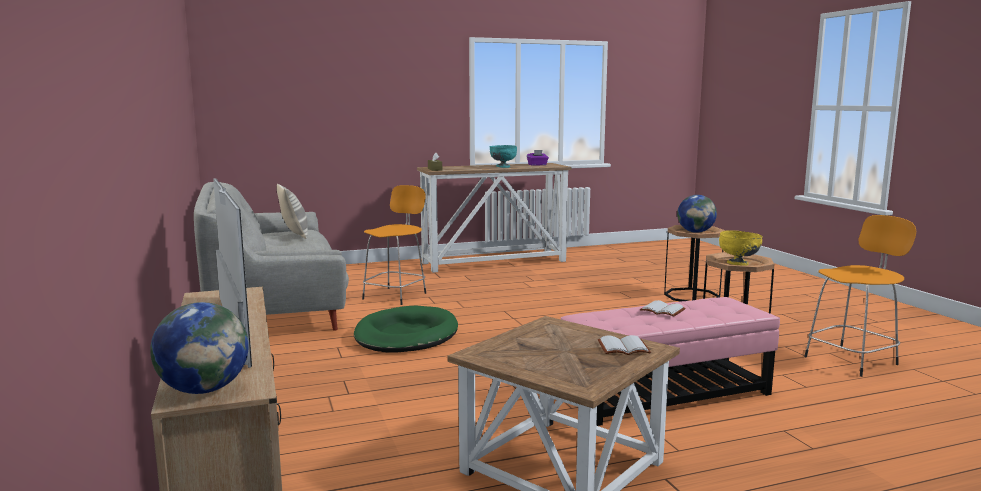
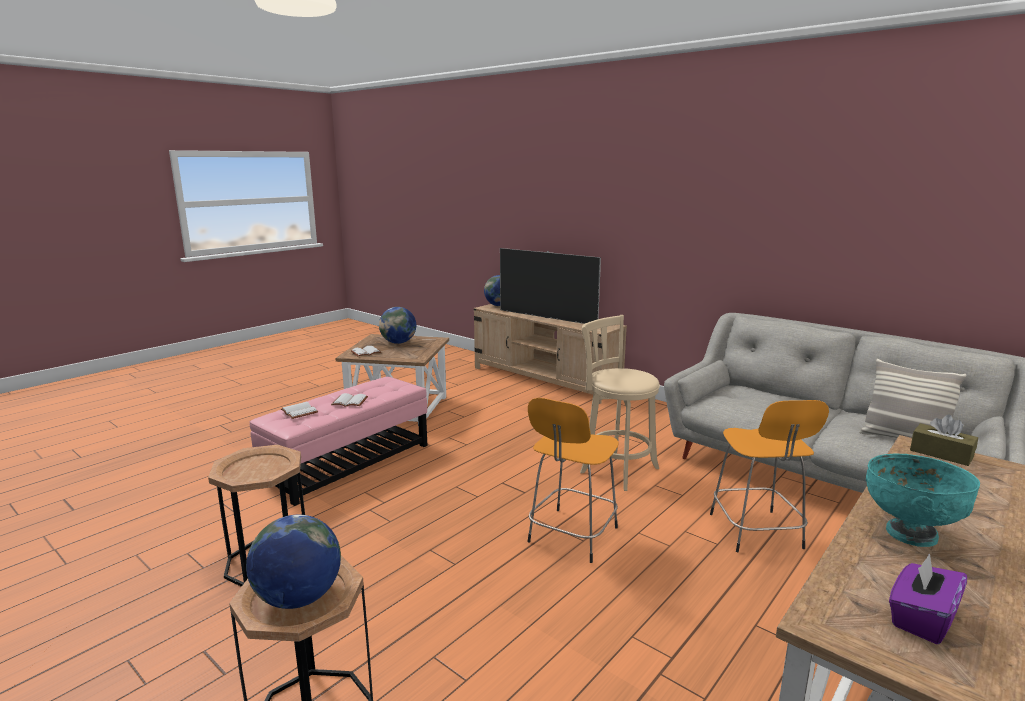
camera: 150 degrees right, 5 degrees up
green dog bed [354,306,458,353] -> beige stool [580,315,660,491]
yellow bowl [719,230,763,266] -> none
orange stool [804,215,916,377] -> orange stool moved to [527,398,619,563]
none -> white book [281,402,318,419]
none -> globe [379,307,416,344]

